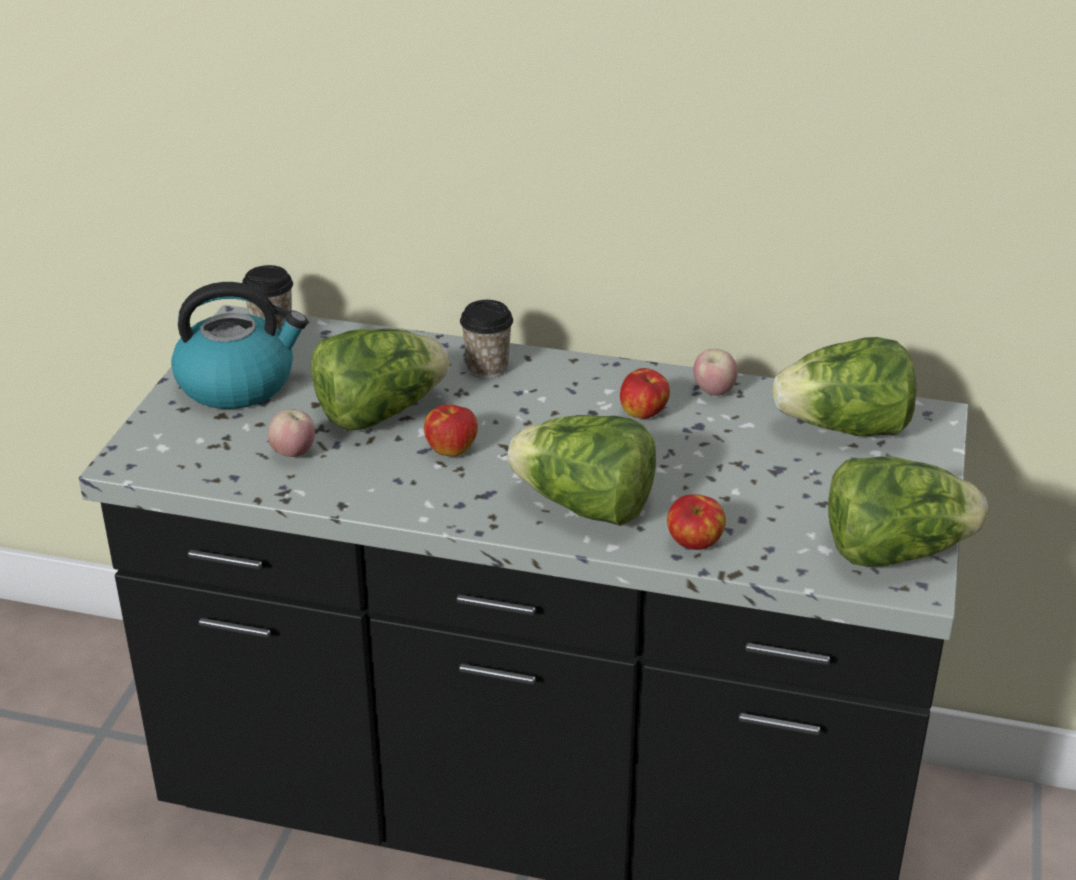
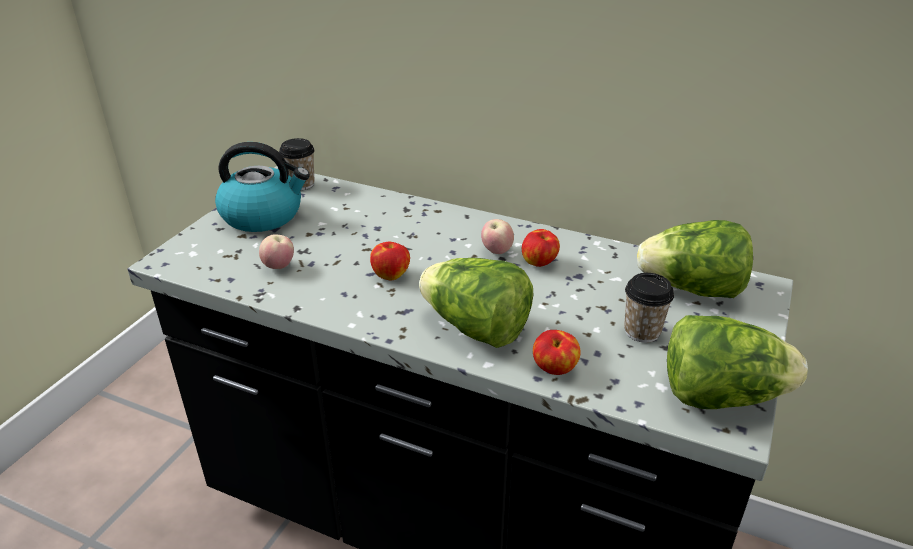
camera: 10 degrees right, 0 degrees up
lettuce [311,328,450,430] -> none
cup [460,300,513,379] -> cup moved to [624,273,674,343]
apple [693,349,738,396] -> apple moved to [481,219,514,254]

